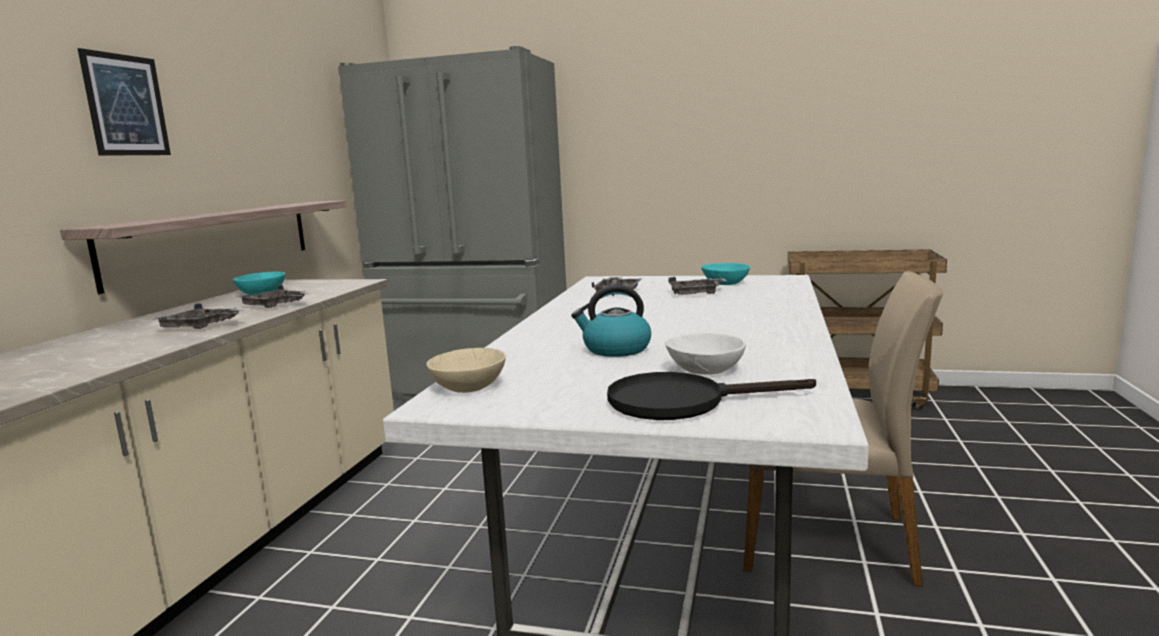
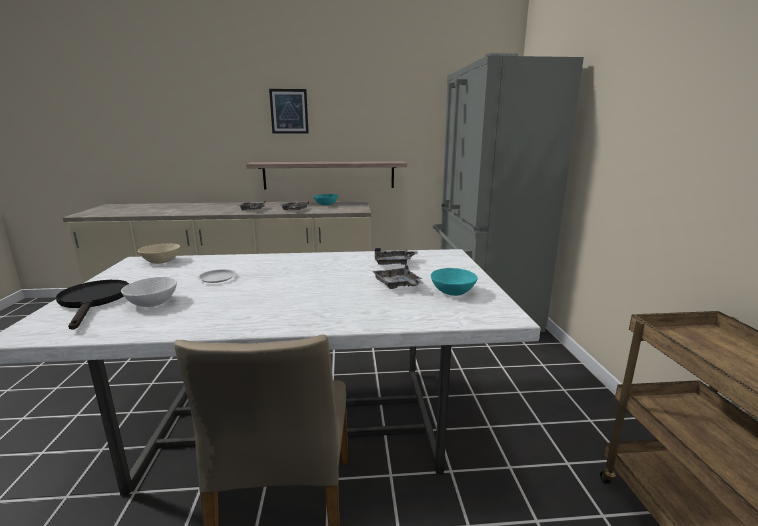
camera: 70 degrees right, 5 degrees up
kettle [571,285,651,357] -> white plate [197,269,236,283]

